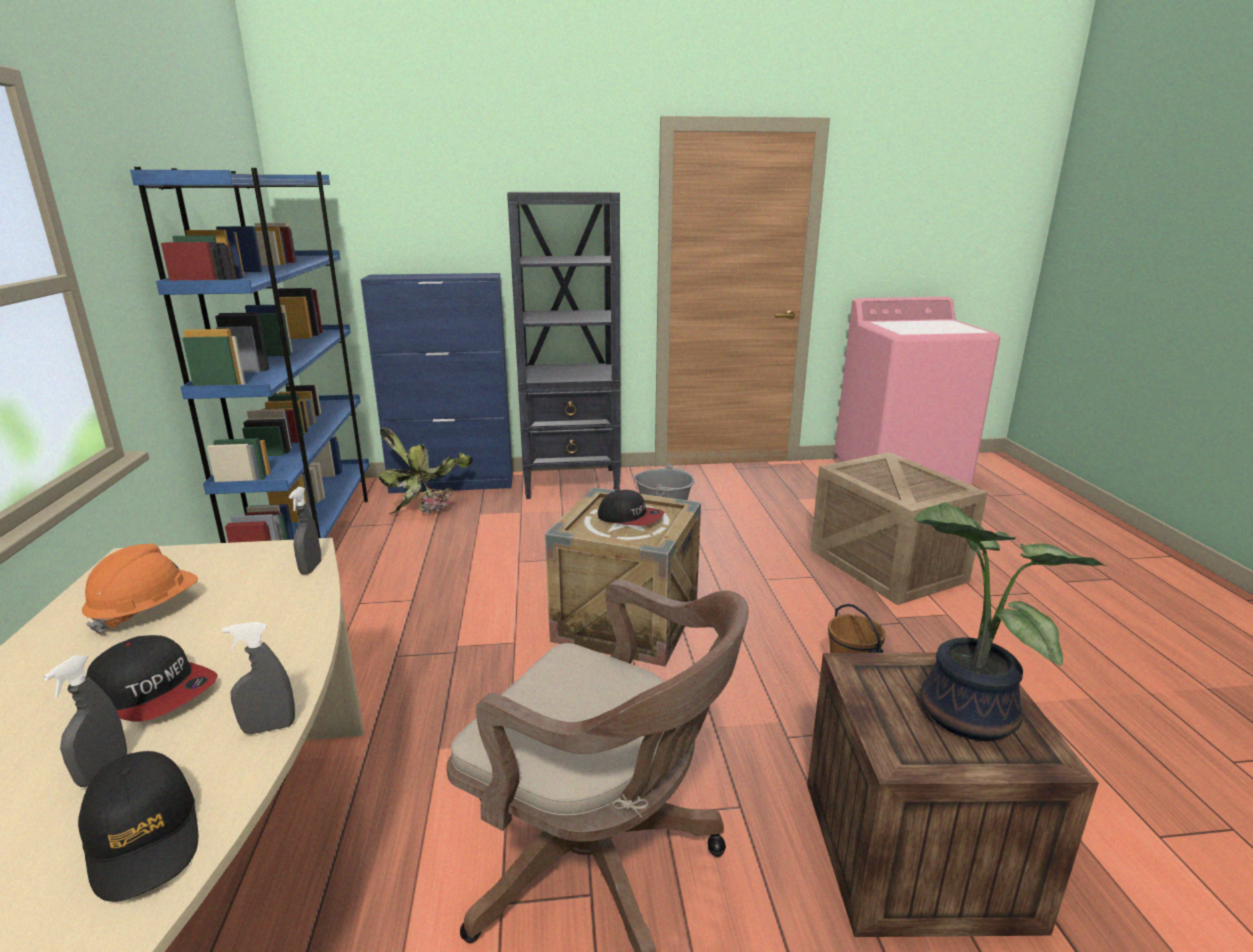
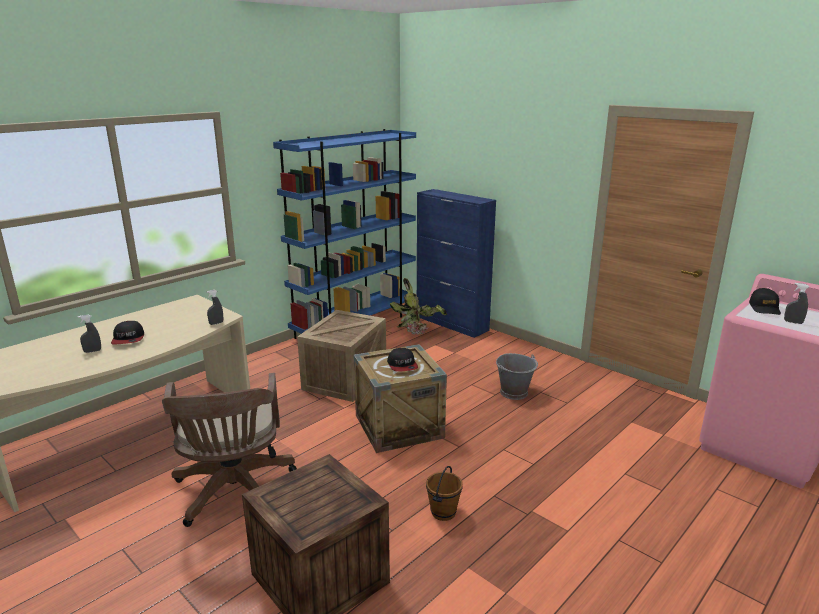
camera: 50 degrees right, 0 degrees up
black cap [78,751,199,902] -> black cap moved to [749,288,781,315]
orange hard hat [82,544,198,635] -> none
grey spray bottle [222,622,295,734] -> grey spray bottle moved to [784,283,809,324]
black bookcase [507,192,621,499] -> none
crate [810,452,988,605] -> crate moved to [297,310,386,402]
potted plant [914,502,1107,741] -> none

